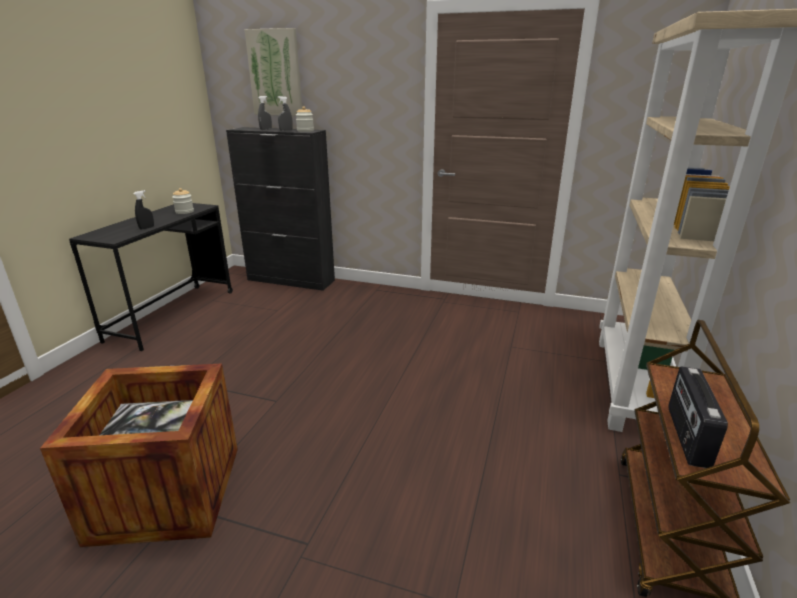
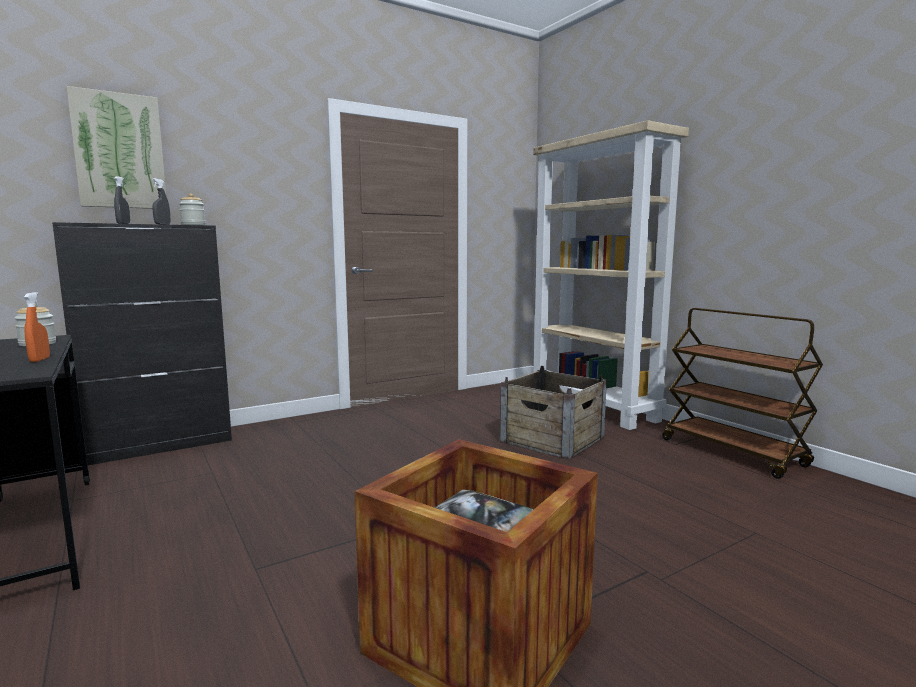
camera: 50 degrees left, 15 degrees down
black spray bottle [134,190,154,229] -> orange spray bottle [24,292,50,362]
radio [669,367,728,468] -> none
none -> crate [500,366,607,460]

